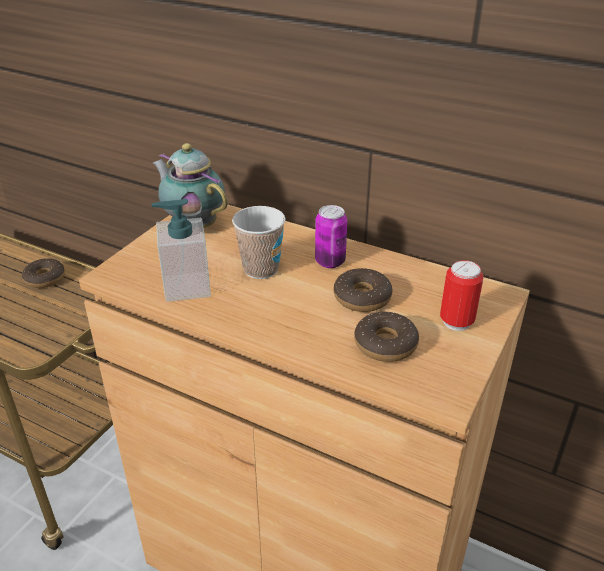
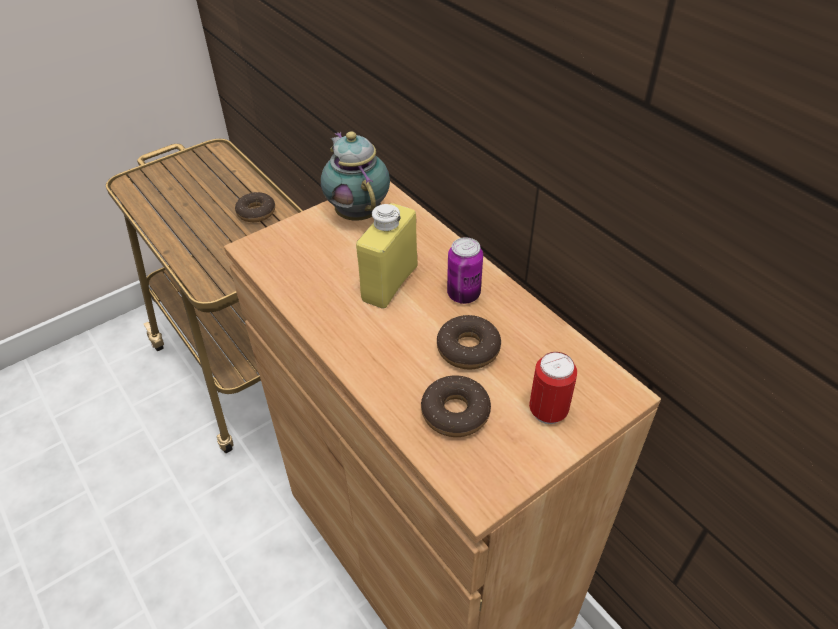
camera: 25 degrees right, 10 degrees up
soap dispenser [151,199,211,302] -> none
cup [232,206,286,279] -> yellow bottle [356,203,417,309]

